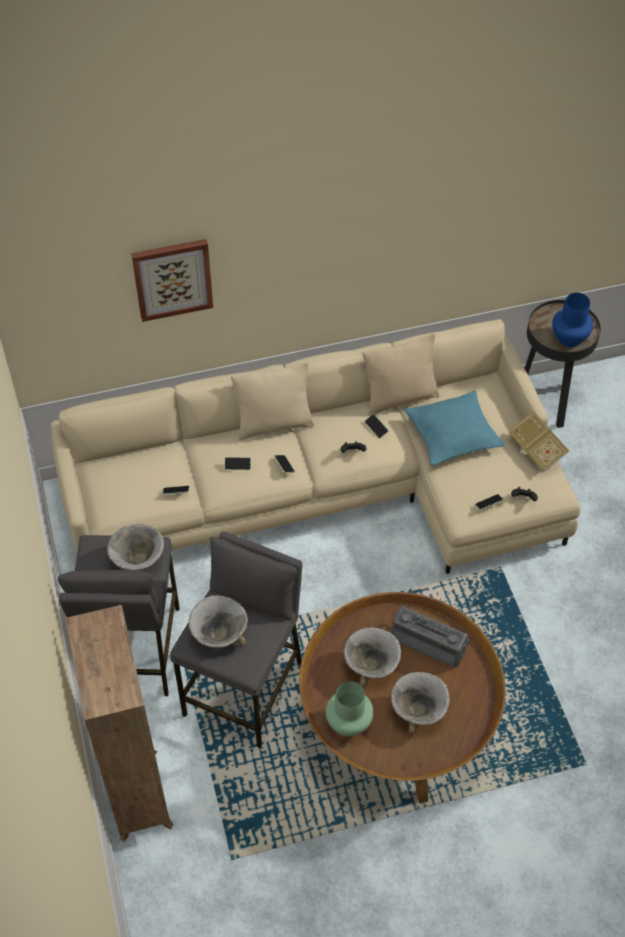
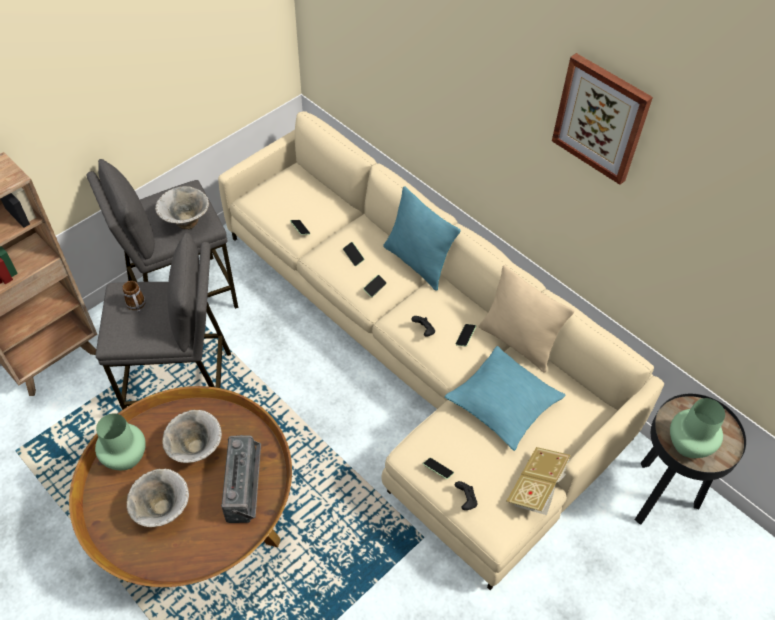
camera: 60 degrees right, 0 degrees up
picture [131,239,213,322] -> picture moved to [552,53,653,185]
bowl [189,595,248,648] -> mug [123,281,146,312]
beige pillow [231,362,314,440] -> turquoise pillow [383,186,461,291]
blue vase [552,293,593,347] -> green vase [670,398,725,458]

